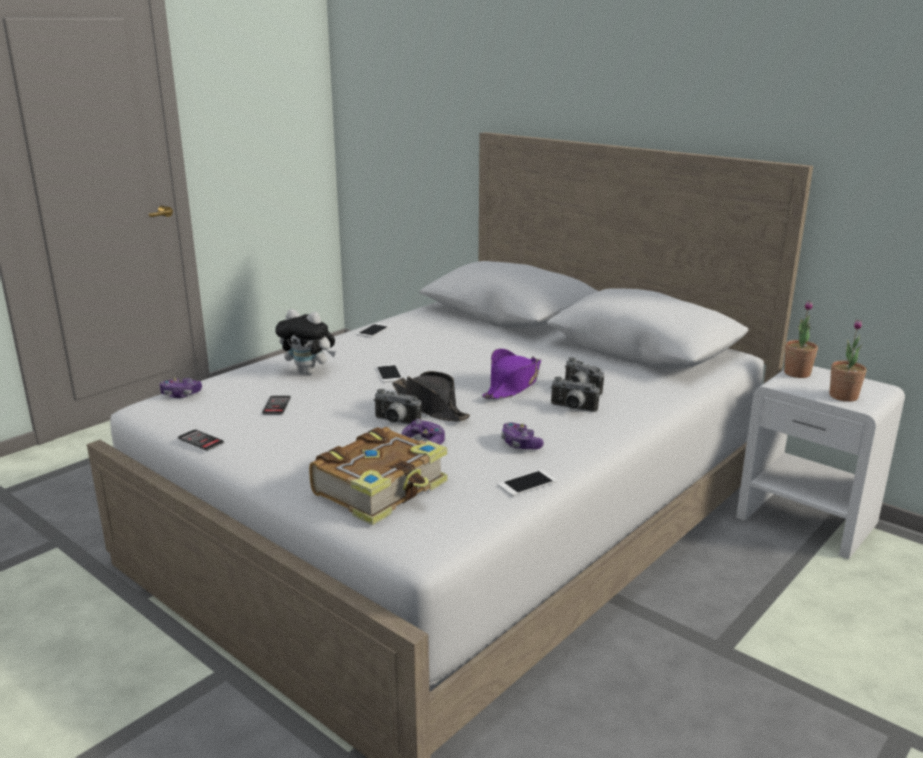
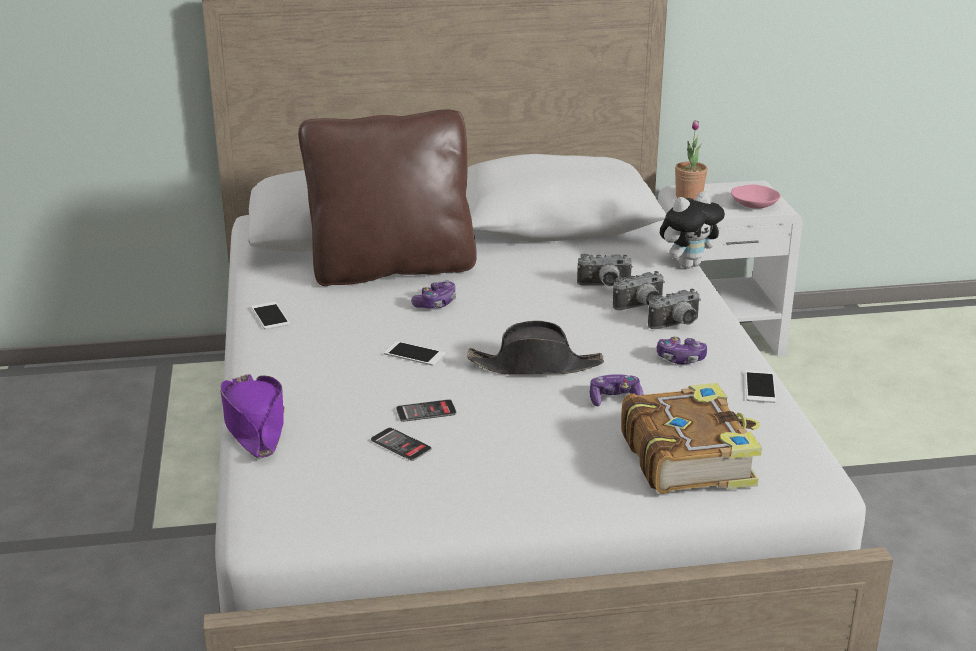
camera: 50 degrees left, 5 degrees up
game controller [160,377,202,398] -> game controller moved to [411,280,456,308]
phone [178,429,224,451] -> phone moved to [396,399,456,422]
plush toy [275,309,335,375] -> plush toy moved to [660,191,725,269]
camera [373,389,421,424] -> camera moved to [648,289,701,329]
purple hat [482,349,541,399] -> purple hat moved to [220,374,285,458]
potted plant [829,319,867,402] -> pink bowl [731,185,781,209]
none -> brown pillow [298,109,477,286]

